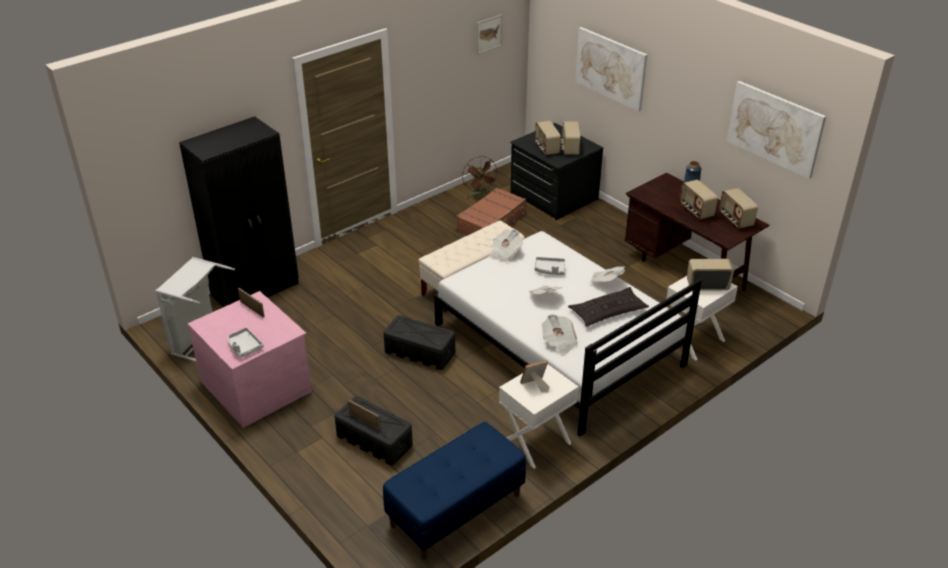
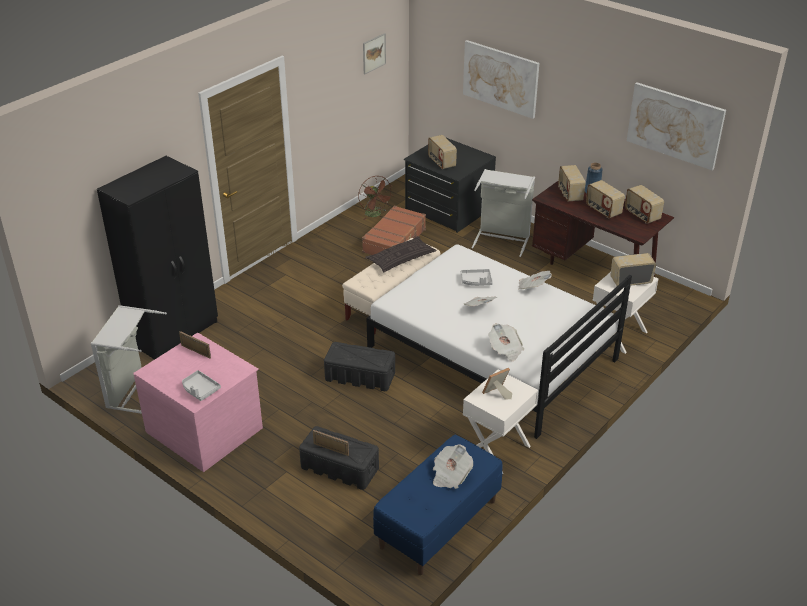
camera: 10 degrees left, 0 degrees up
newspaper [489,229,523,261] -> newspaper moved to [433,444,473,489]
radio [561,121,580,155] -> radio moved to [558,165,586,201]
pillow [568,287,649,327] -> pillow moved to [365,236,437,272]
none -> grey laundry basket [472,169,535,257]

